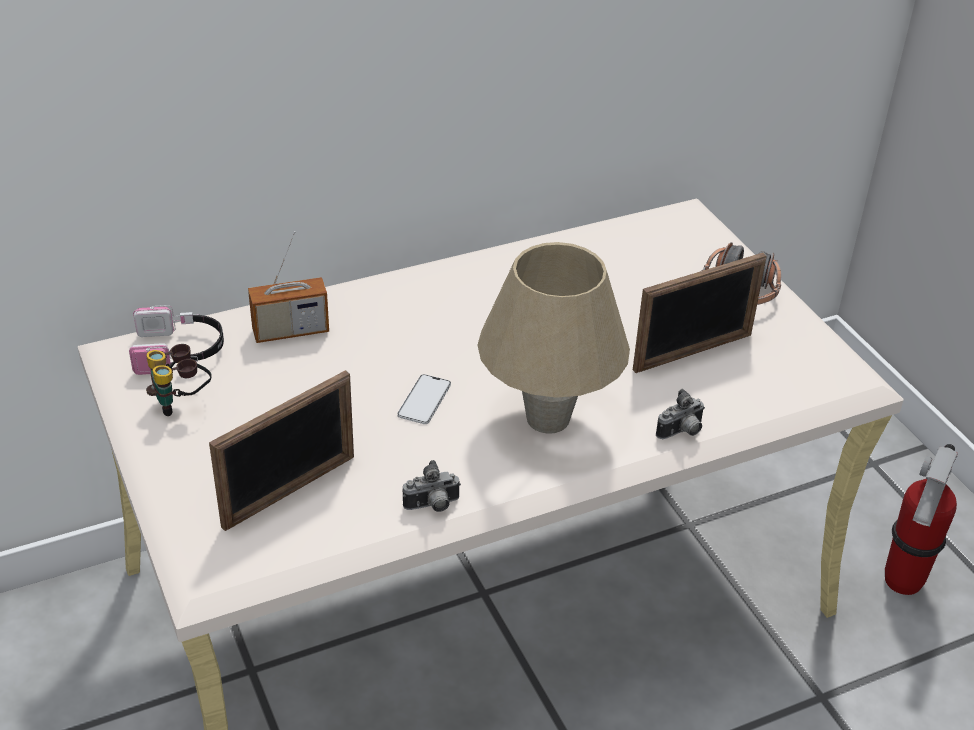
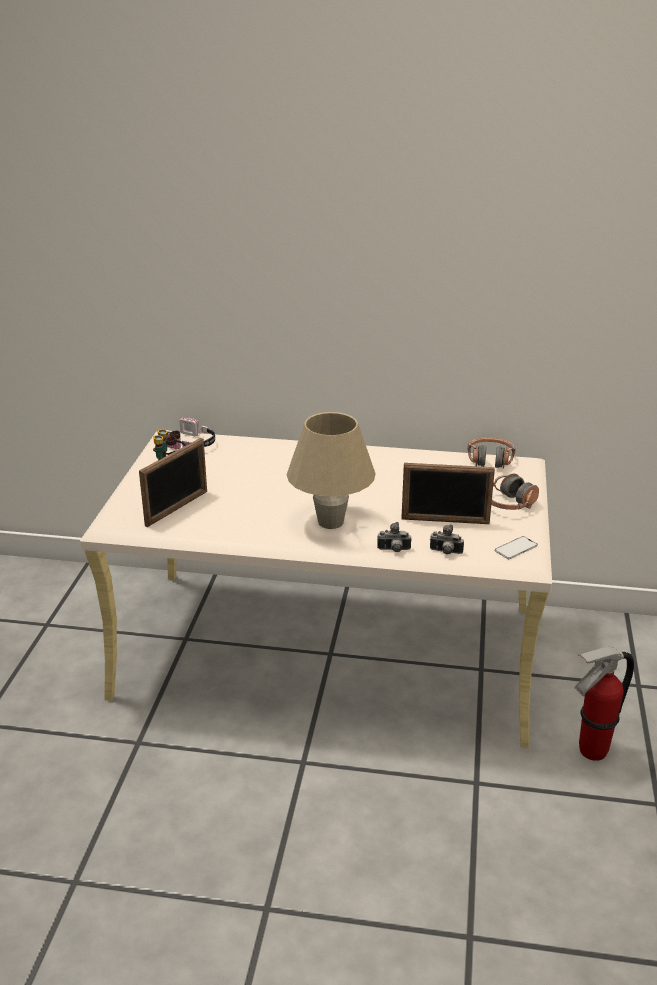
camera: 35 degrees right, 10 degrees down
picture frame [209,370,354,531] -> picture frame turned 45 degrees counterclockwise [139,438,207,527]
radio [248,231,329,343] -> none
phone [397,374,451,424] -> phone moved to [495,536,538,559]
camera [403,460,461,512] -> camera moved to [430,524,464,555]
none -> headphones [467,437,515,469]

